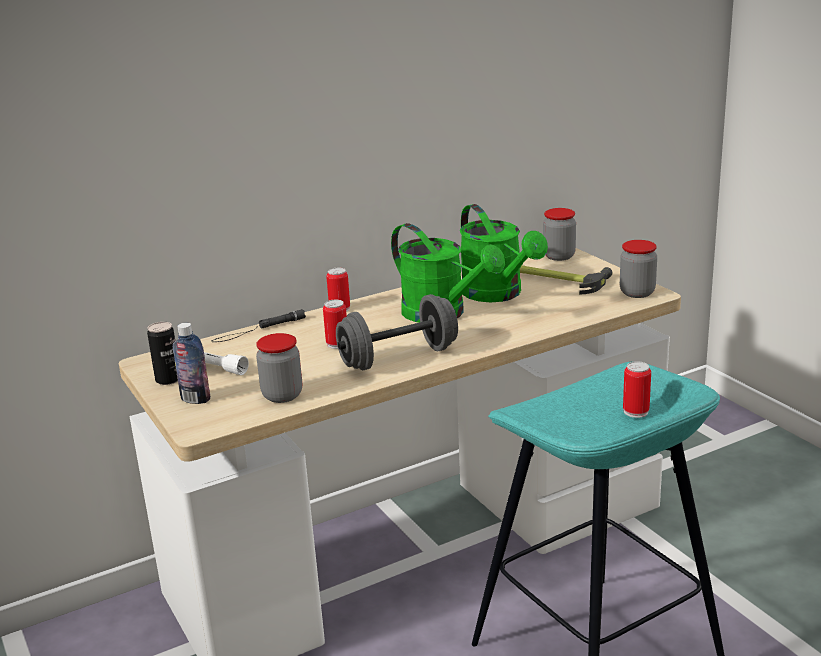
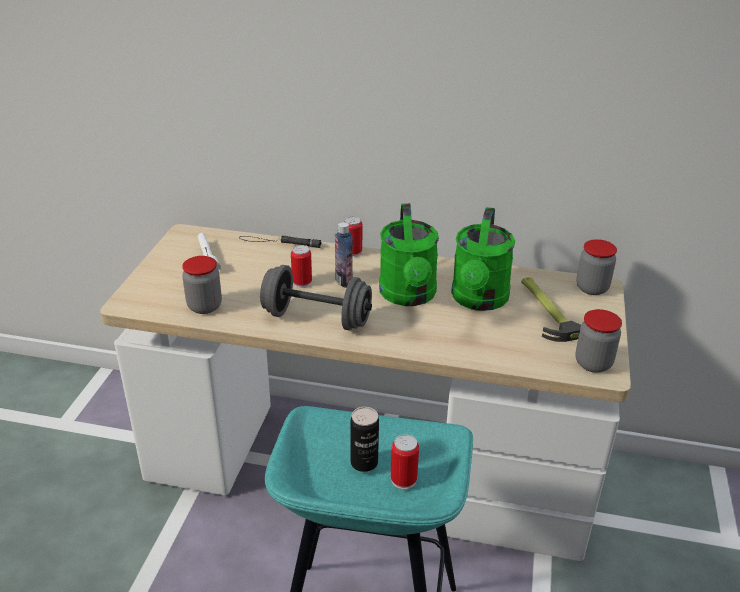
camera: 40 degrees right, 10 degrees up
can [147,322,178,385] -> can moved to [350,407,379,472]
bottle [173,323,210,404] -> bottle moved to [335,222,353,288]

